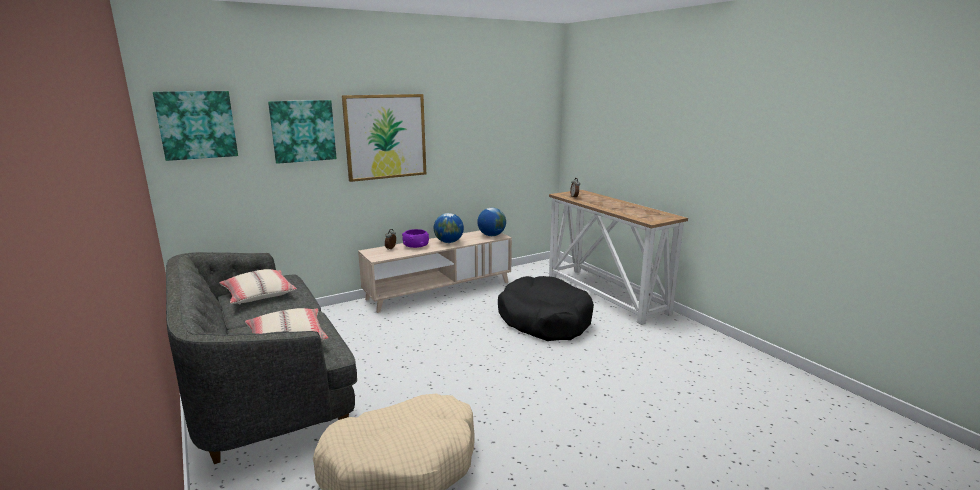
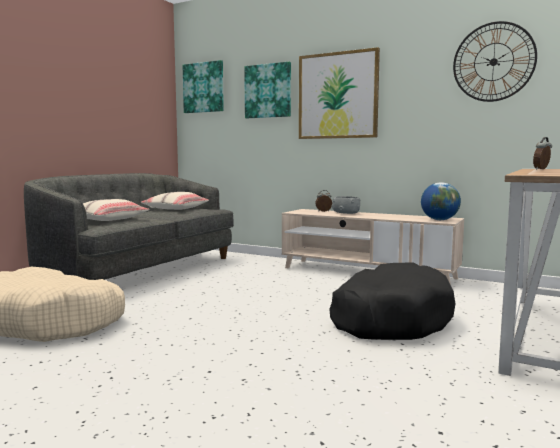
camera: 60 degrees right, 10 degrees down
purple bowl [402,229,429,248] -> grey bowl [332,196,360,214]
globe [434,213,464,243] -> none
none -> wall clock [453,21,537,102]

